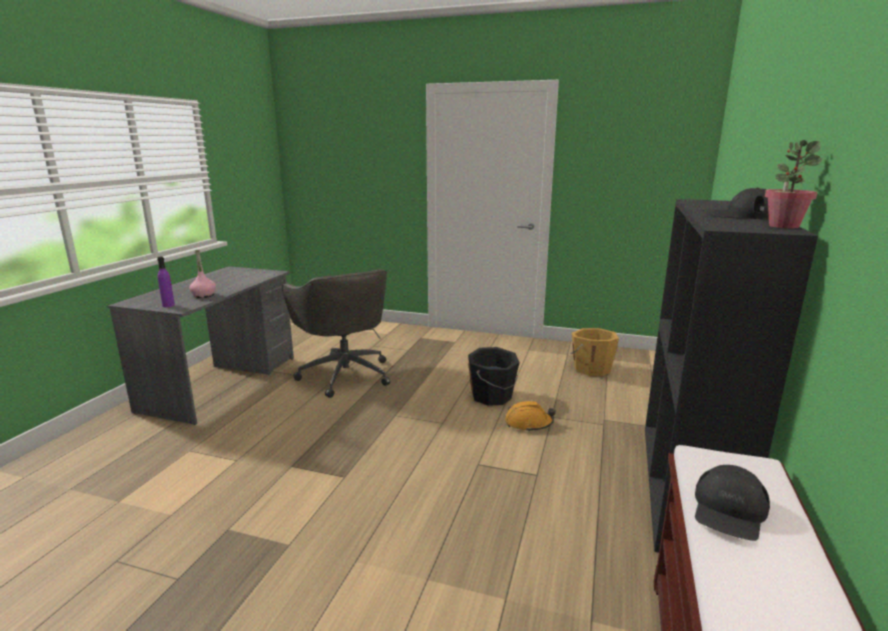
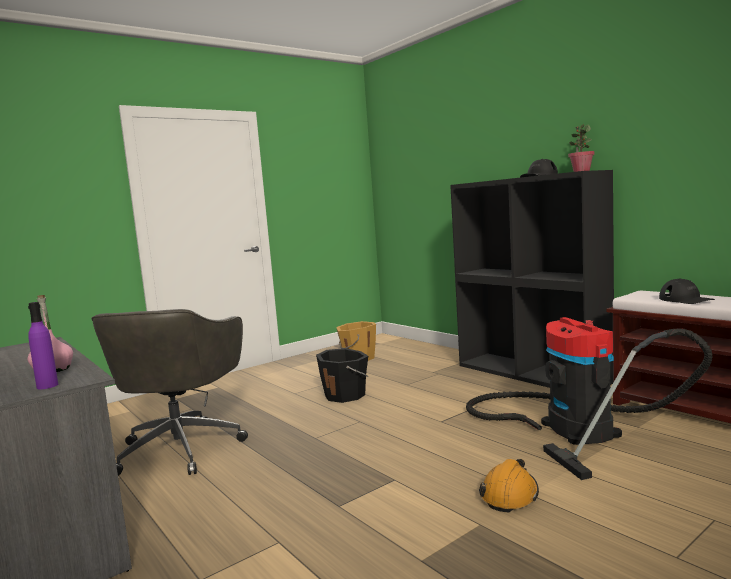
camera: 55 degrees left, 10 degrees down
grey office chair [282,269,390,398] -> grey office chair turned 90 degrees clockwise [91,309,248,476]
orange hard hat [505,401,556,432] -> orange hard hat moved to [479,459,539,512]
none -> vacuum cleaner [466,317,712,480]

